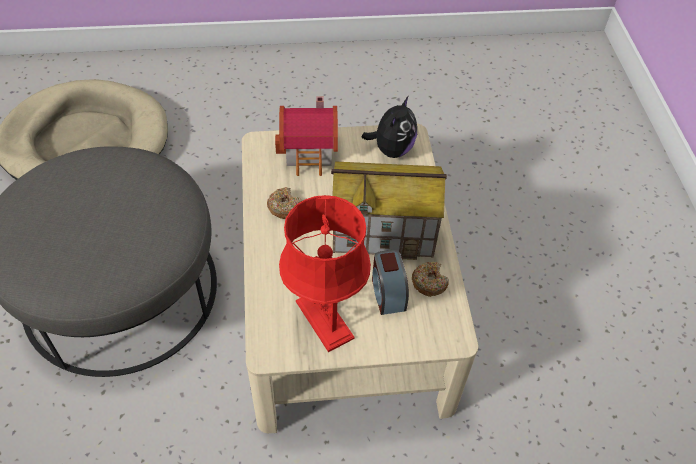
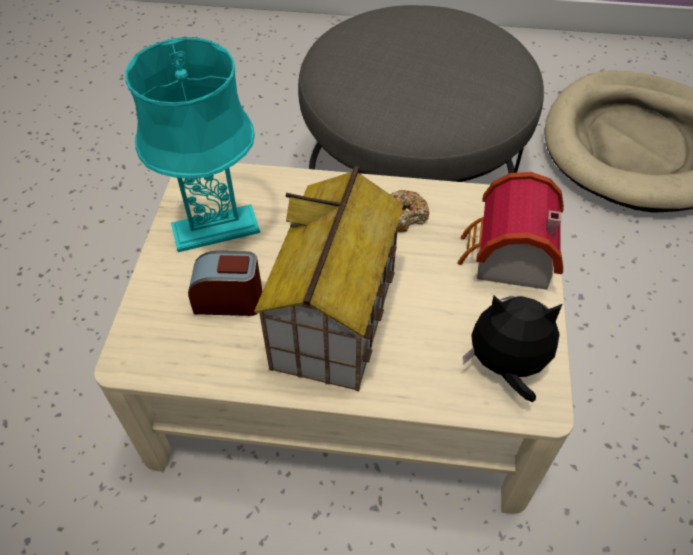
camera: 105 degrees right, 0 degrees up
red table lamp [279,195,371,352] -> turquoise table lamp [125,37,260,252]
plush toy [362,96,417,158] -> plush toy turned 150 degrees clockwise [463,296,562,402]
donut [412,262,449,297] -> none

